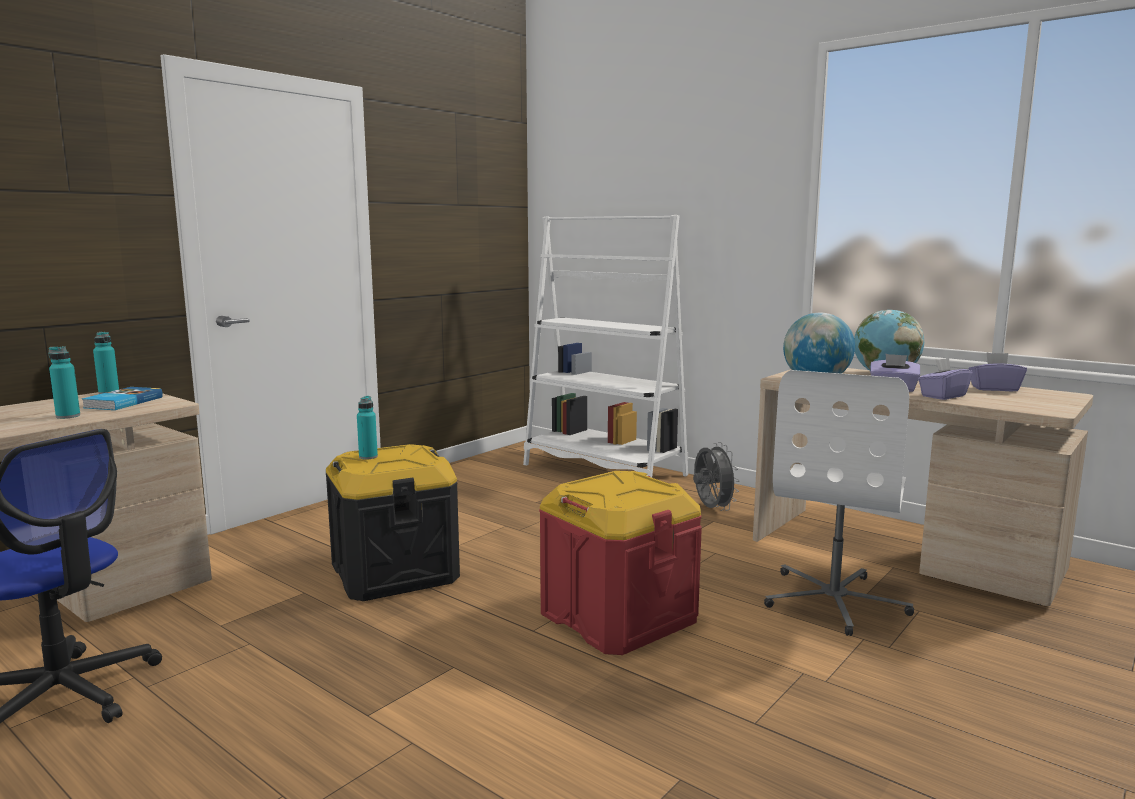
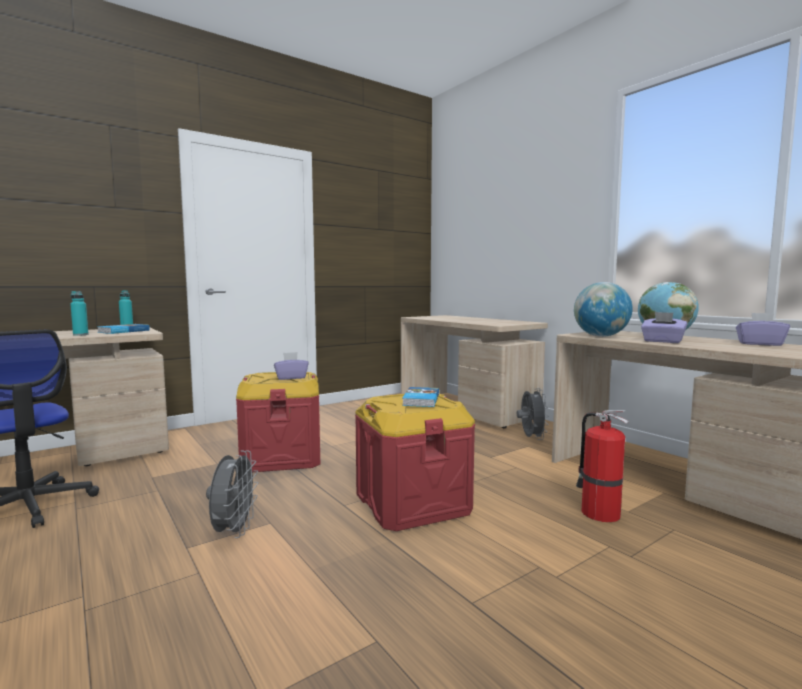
camera: 15 degrees right, 5 degrees down
black storage box [326,444,460,601] -> red storage box [236,372,320,472]
turquoise bottle [357,396,378,459] -> none
white bookcase [523,215,688,478] -> beige desk [401,315,548,428]
white office chair [764,370,914,636] -> fire extinguisher [576,410,628,522]
purple tissue box [918,358,973,400] -> purple tissue box moved to [274,352,309,380]
none -> grey fan [206,450,259,538]
none -> book [402,387,439,407]

